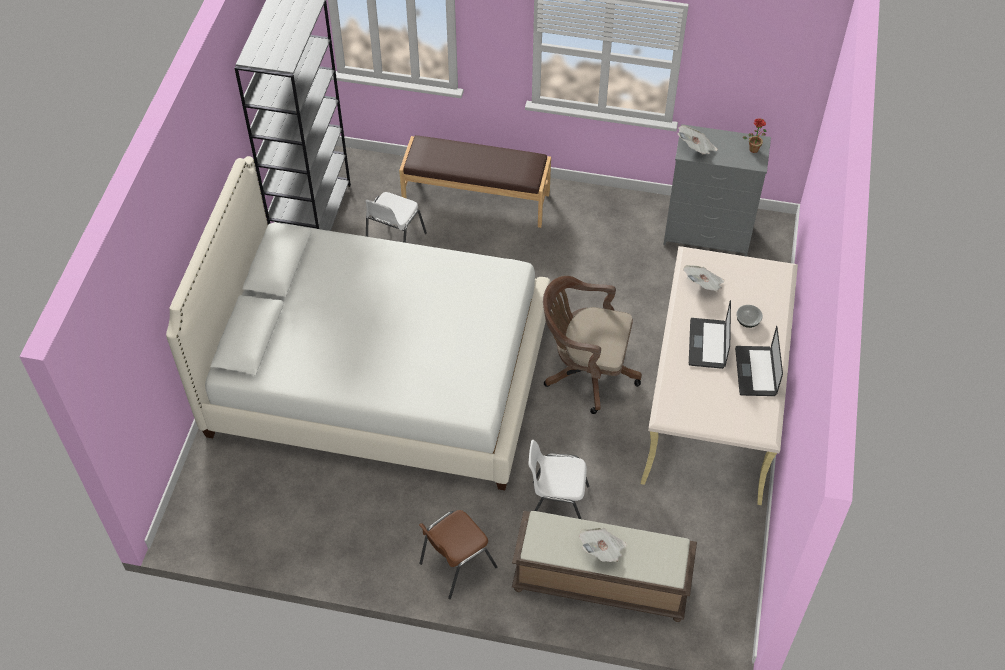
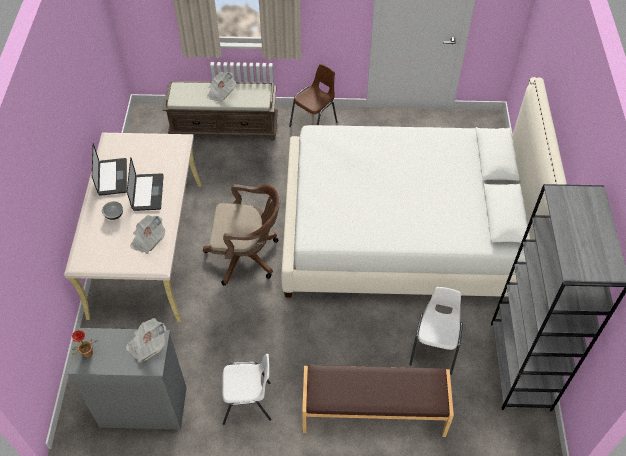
camera: 170 degrees right, 0 degrees up
white chair [528,440,590,519] -> white chair moved to [222,354,272,425]

